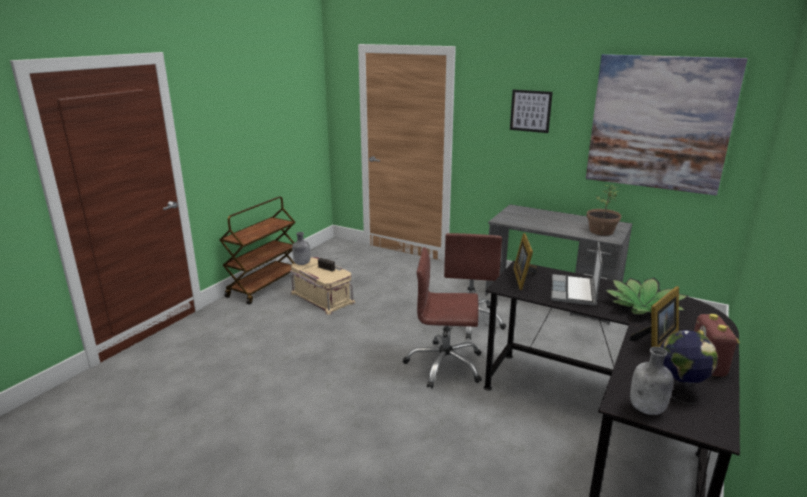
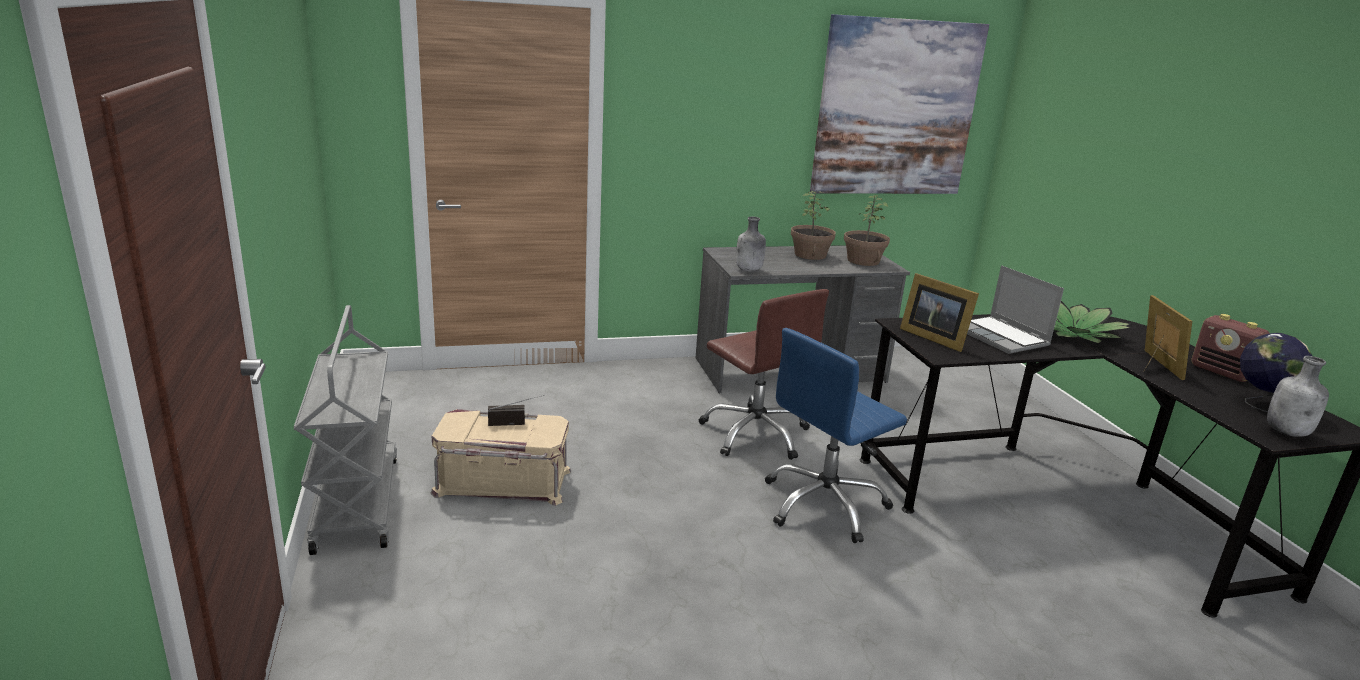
camera: 45 degrees left, 0 degrees up
brown cart [219,196,296,305] -> grey cart [294,305,397,555]
grey bottle [292,232,311,265] -> grey bottle moved to [736,217,766,271]
brown office chair [403,247,482,389] -> blue office chair [765,328,907,543]
picture [510,90,553,133] -> none
none -> potted plant [791,190,836,260]

